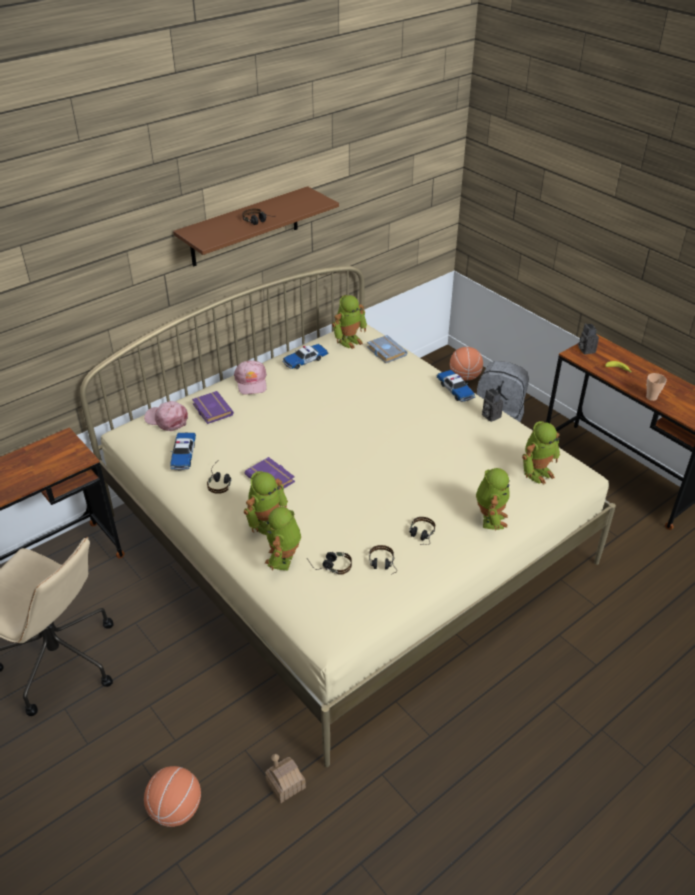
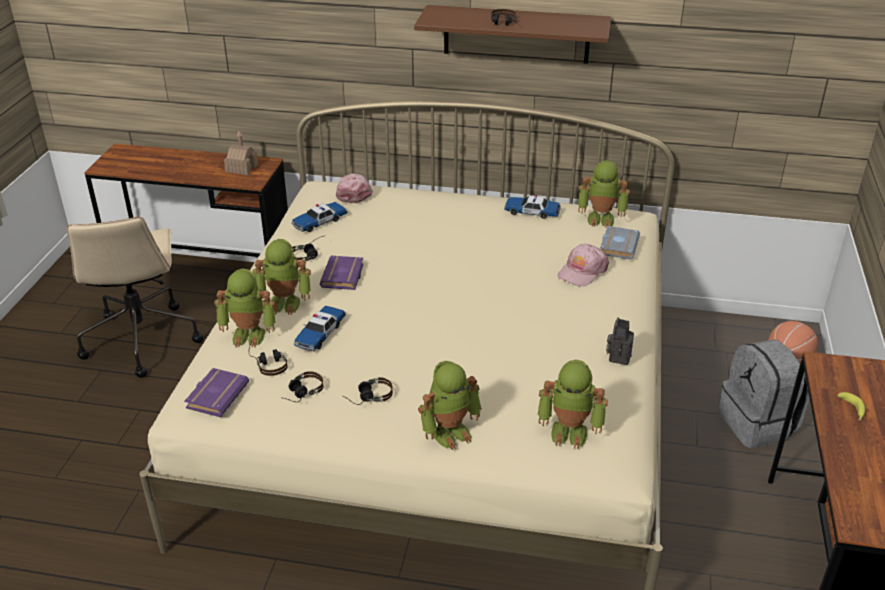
camera: 50 degrees right, 5 degrees down
basketball [144,766,201,827] -> none
purple book [192,391,234,424] -> purple book moved to [184,368,249,417]
pink cap [234,360,267,395] -> pink cap moved to [558,244,609,287]
toy robot [265,507,301,571] -> toy robot turned 150 degrees counterclockwise [214,269,276,348]
toy house [265,754,306,803] -> toy house moved to [224,131,258,176]
toy car [436,370,475,402] -> toy car moved to [294,306,346,351]
camera [578,323,599,354] -> none
cup [646,373,667,401] -> none

